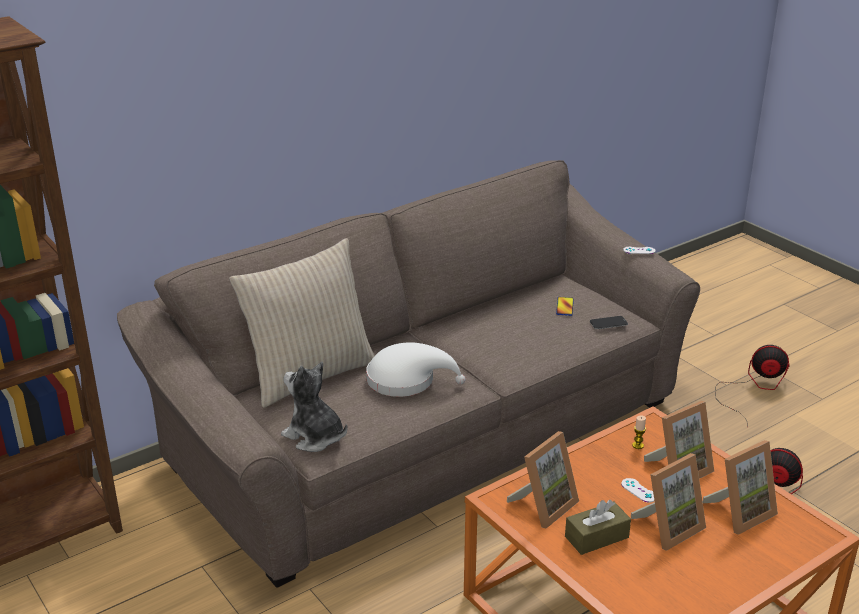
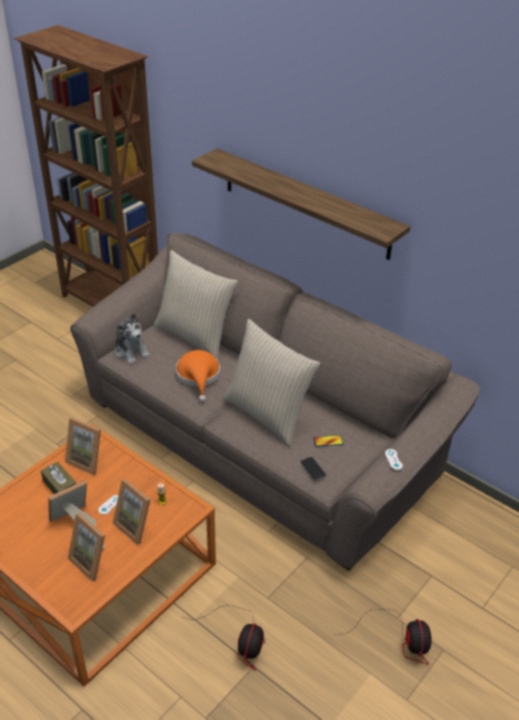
camera: 75 degrees right, 10 degrees up
plush toy [281,362,348,452] -> plush toy turned 120 degrees clockwise [115,313,150,365]
white hat [366,342,466,397] -> orange hat [176,350,220,402]
picture frame [631,453,706,551] -> picture frame turned 105 degrees clockwise [49,480,96,527]
none -> shelf [192,149,410,260]
none -> beige pillow [223,319,320,447]

